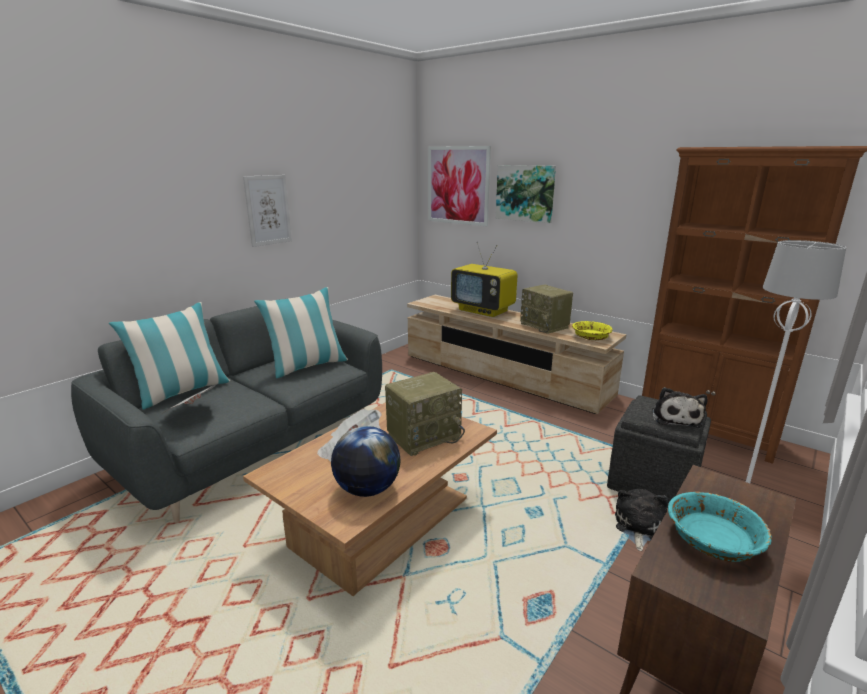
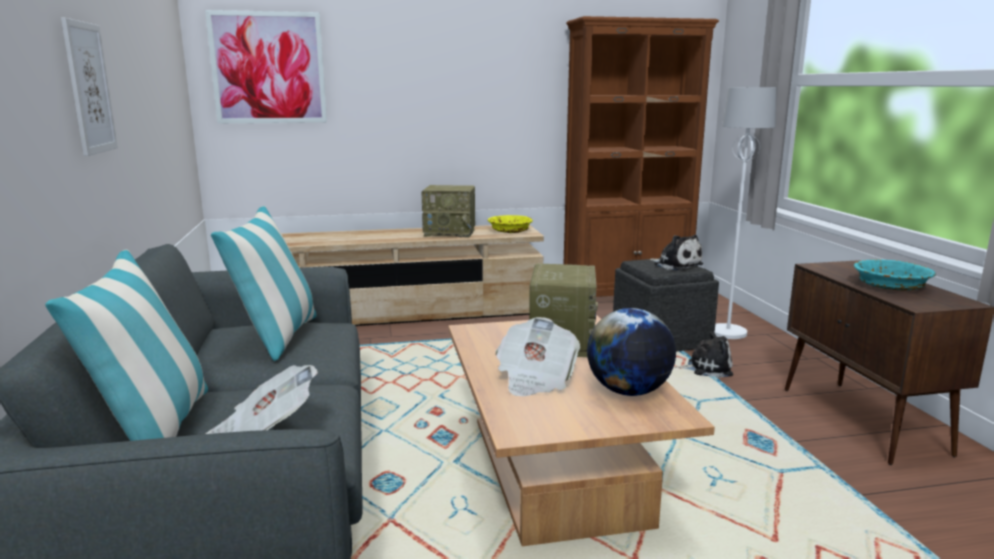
camera: 50 degrees left, 5 degrees down
television [451,242,518,317] -> none
picture [496,165,556,223] -> none
plush toy [615,489,668,551] -> plush toy turned 120 degrees clockwise [675,331,733,378]

